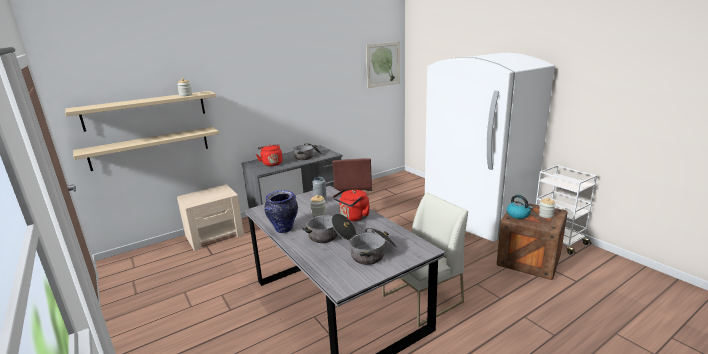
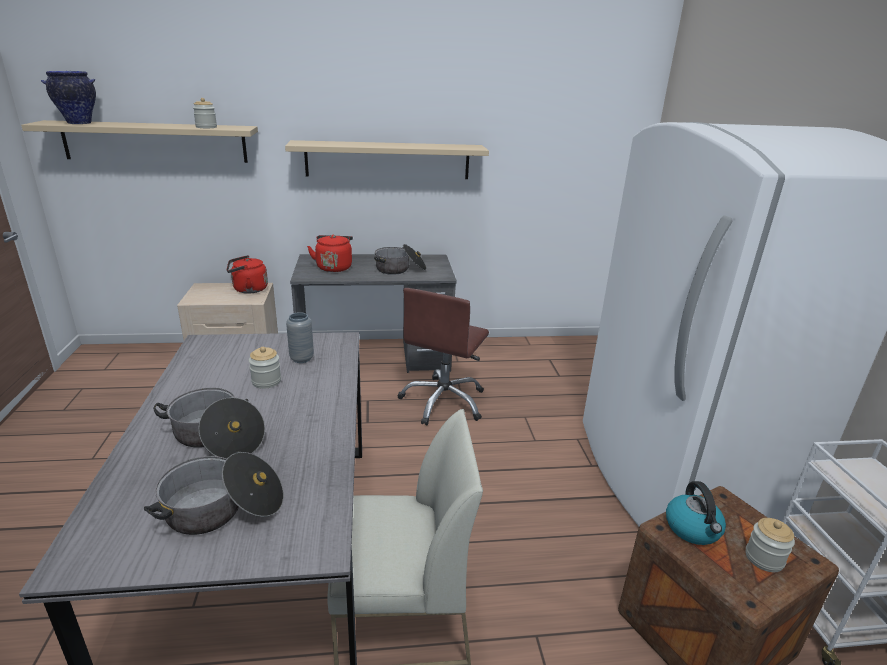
camera: 25 degrees right, 5 degrees up
beige shelf [73,127,219,171] -> beige shelf moved to [285,140,489,179]
vase [264,191,298,233] -> vase moved to [41,71,96,124]
red kettle [333,189,370,221] -> red kettle moved to [227,255,268,294]
picture [366,42,400,88] -> none

